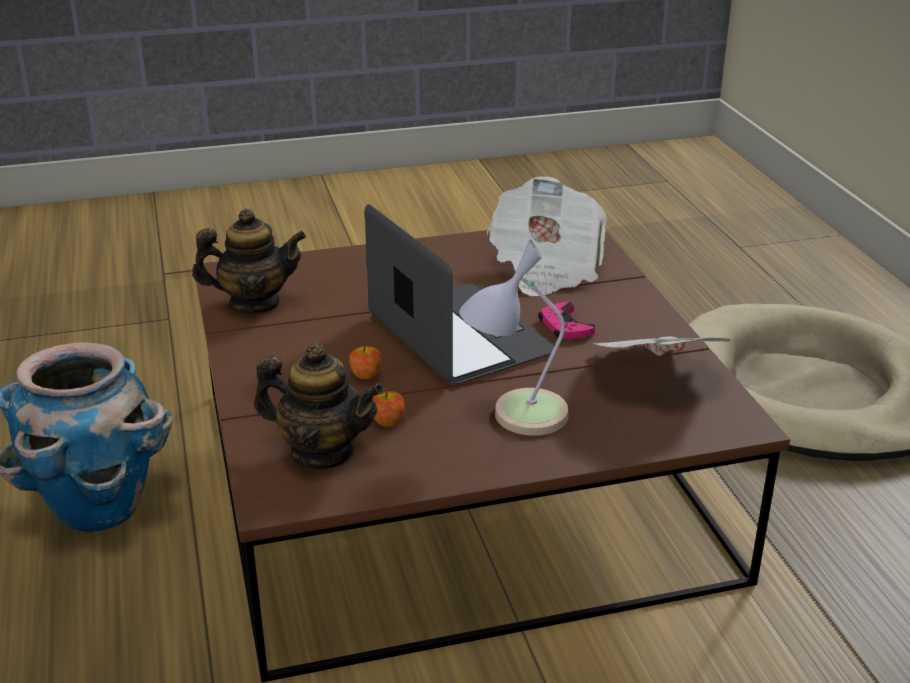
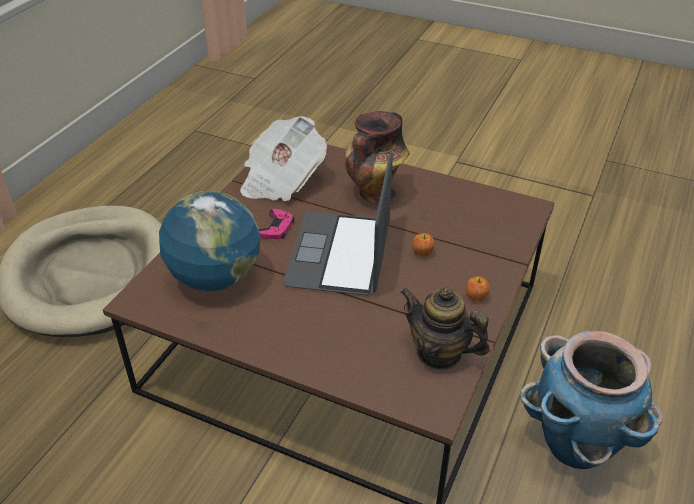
camera: 140 degrees left, 10 degrees up
teapot [254,344,384,469] -> none
apple [372,388,405,427] -> apple moved to [466,276,490,302]
table lamp [459,239,568,436] -> vase [344,111,410,204]
newspaper [487,176,607,296] -> globe [159,191,260,291]

